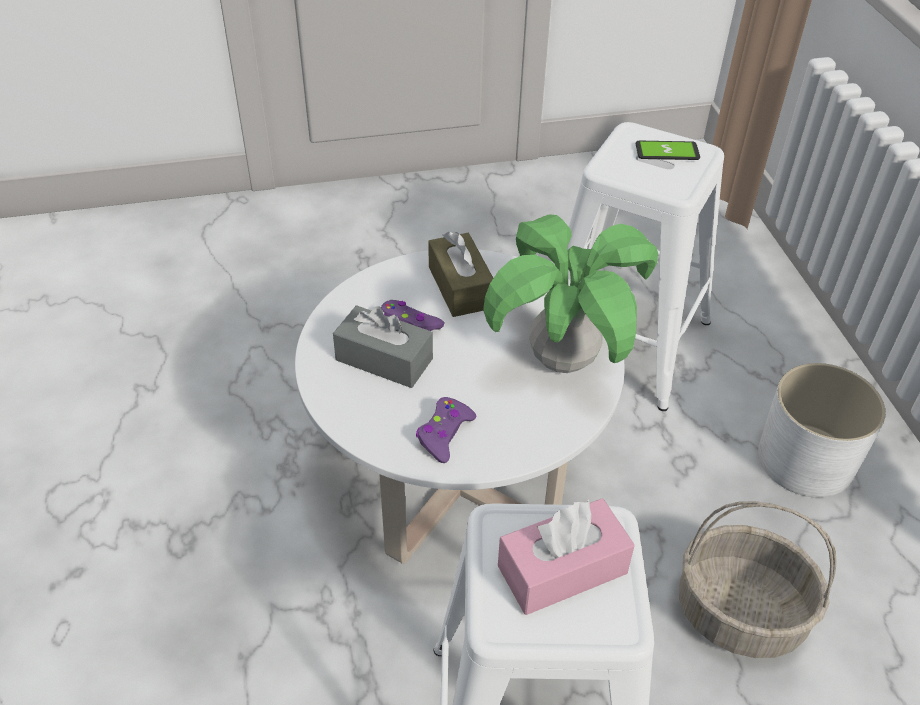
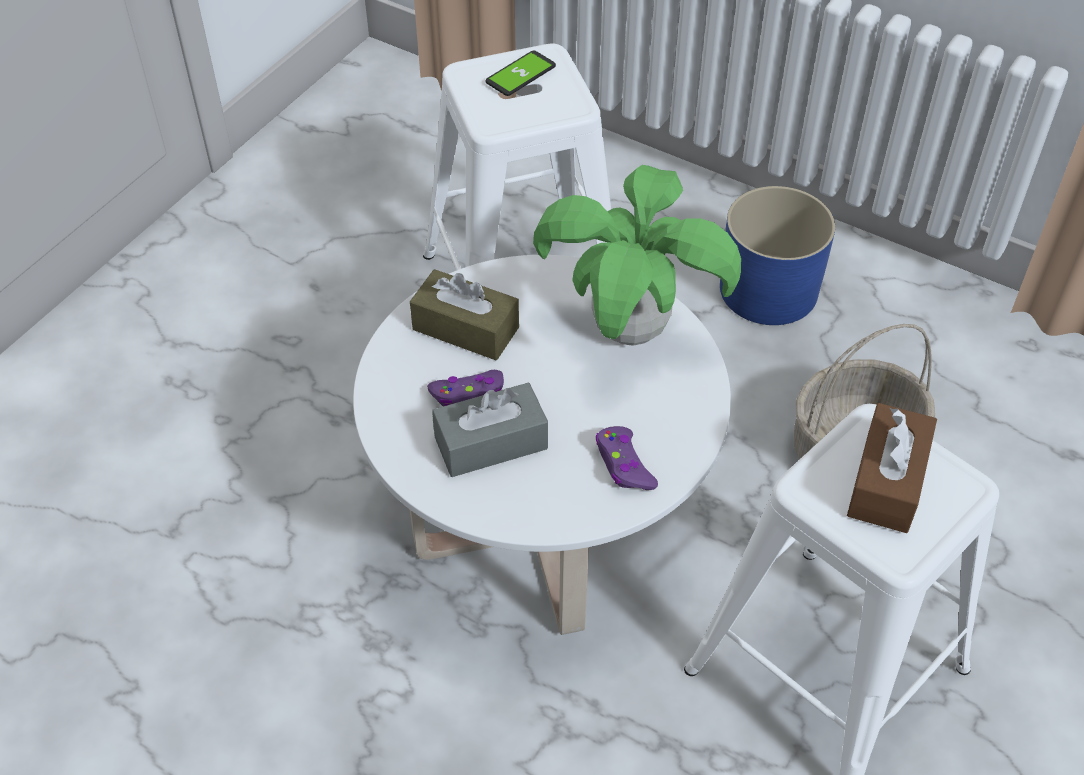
camera: 45 degrees left, 5 degrees up
pink tissue box [498,499,635,615] -> brown tissue box [847,403,937,533]
white planter [758,363,886,498] -> blue planter [720,186,835,325]

